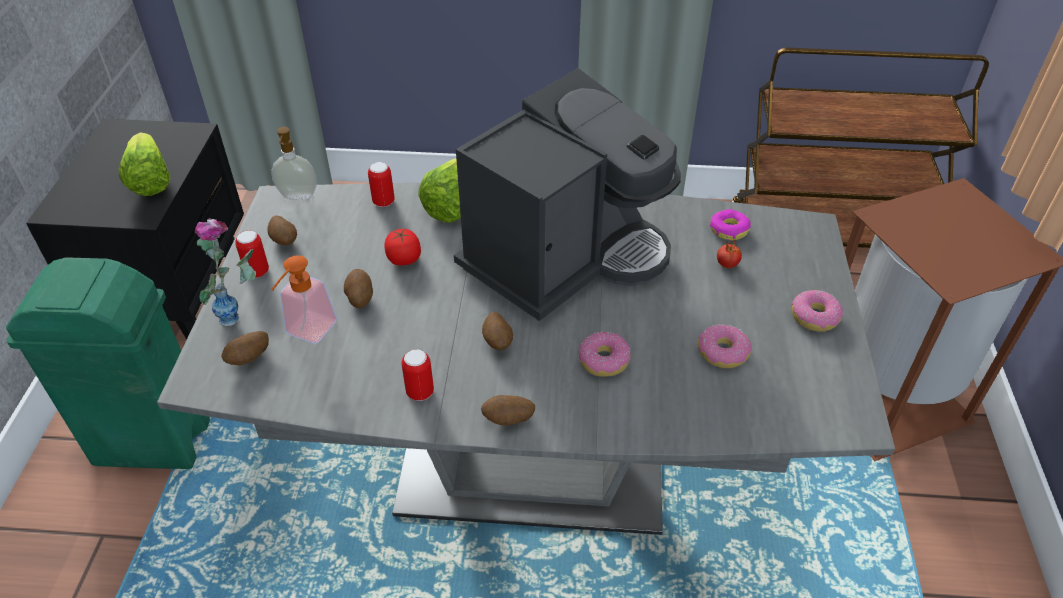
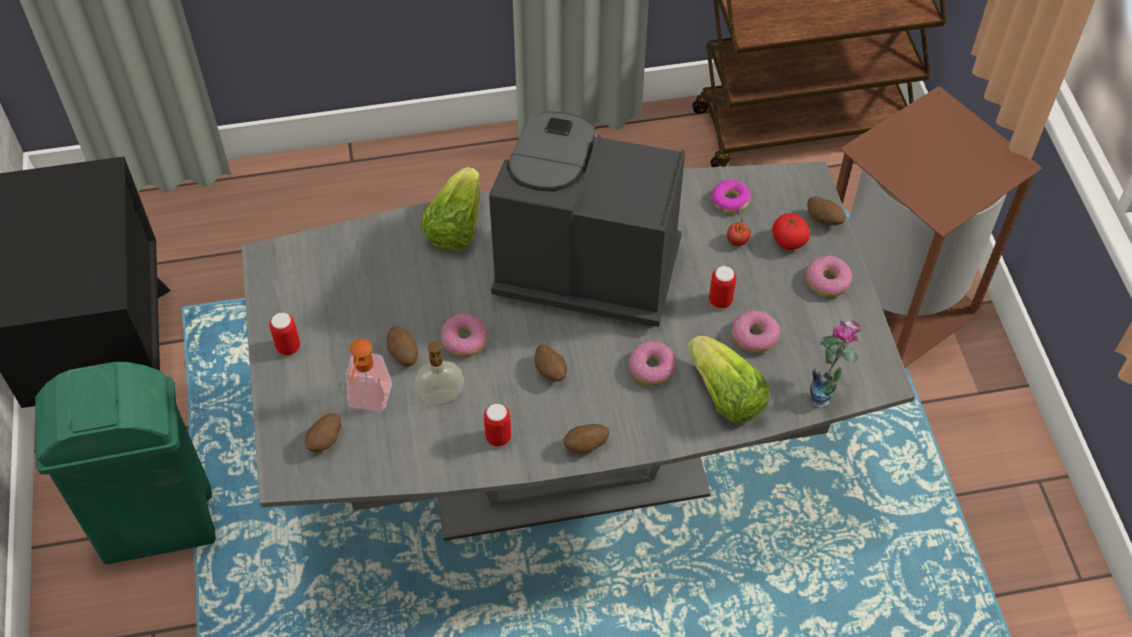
camera: 15 degrees left, 10 degrees up
lettuce [118,132,170,196] -> lettuce moved to [688,336,770,423]
vase [195,218,256,327] -> vase moved to [810,320,861,408]
potato [267,215,297,245] -> potato moved to [807,196,845,225]
soap dispenser [271,127,317,200] -> soap dispenser moved to [414,342,464,404]
can [368,162,395,207] -> can moved to [709,266,736,309]
tomato [385,229,421,265] -> tomato moved to [772,213,810,250]
coffee machine [454,68,681,321] -> coffee machine turned 105 degrees counterclockwise [489,111,685,327]
none -> donut [441,313,488,357]

